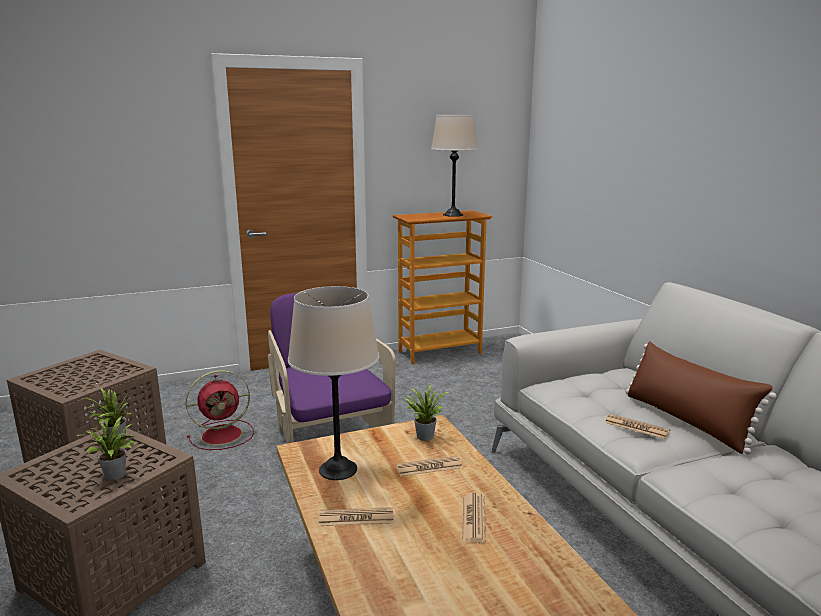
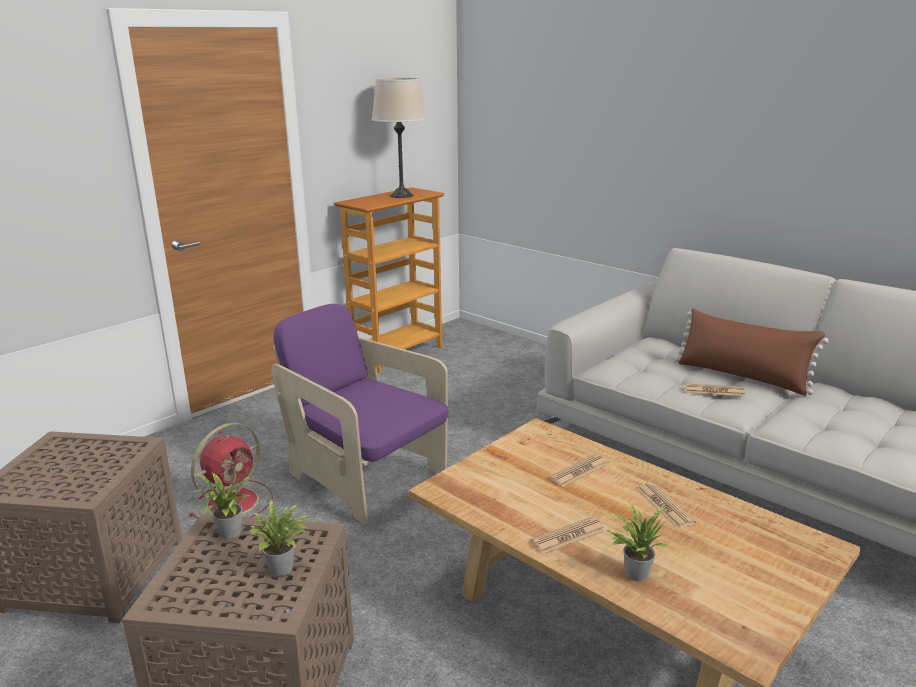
camera: 25 degrees left, 5 degrees up
beige table lamp [288,286,379,480] -> none
potted plant [404,385,449,441] -> potted plant moved to [607,502,668,582]

